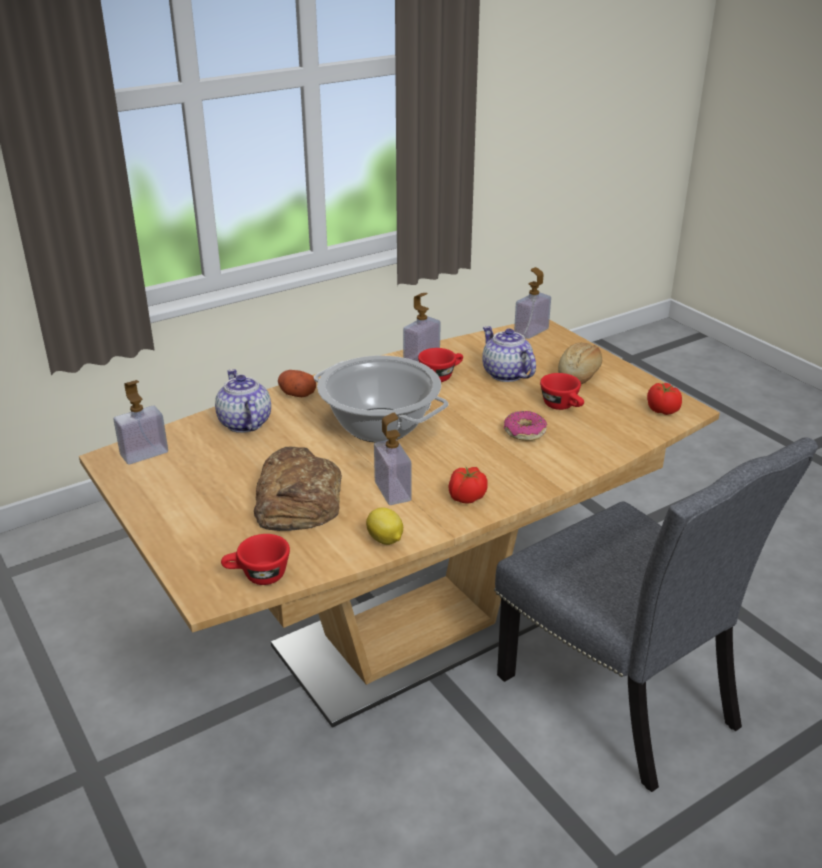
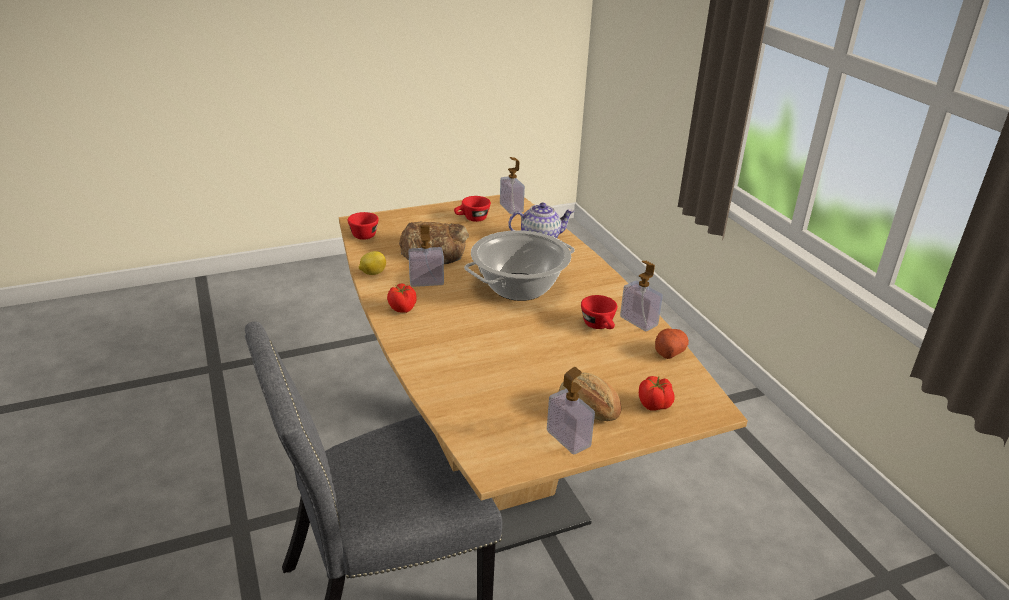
camera: 100 degrees right, 0 degrees up
potato [278,370,316,397] -> potato moved to [655,328,689,359]
teapot [482,326,536,382] -> none
donut [504,411,547,441] -> none
soap dispenser [514,267,551,339] -> soap dispenser moved to [547,367,595,455]
red cup [540,373,584,410] -> red cup moved to [454,196,491,222]
tomato [647,383,682,415] -> tomato moved to [639,376,675,411]

